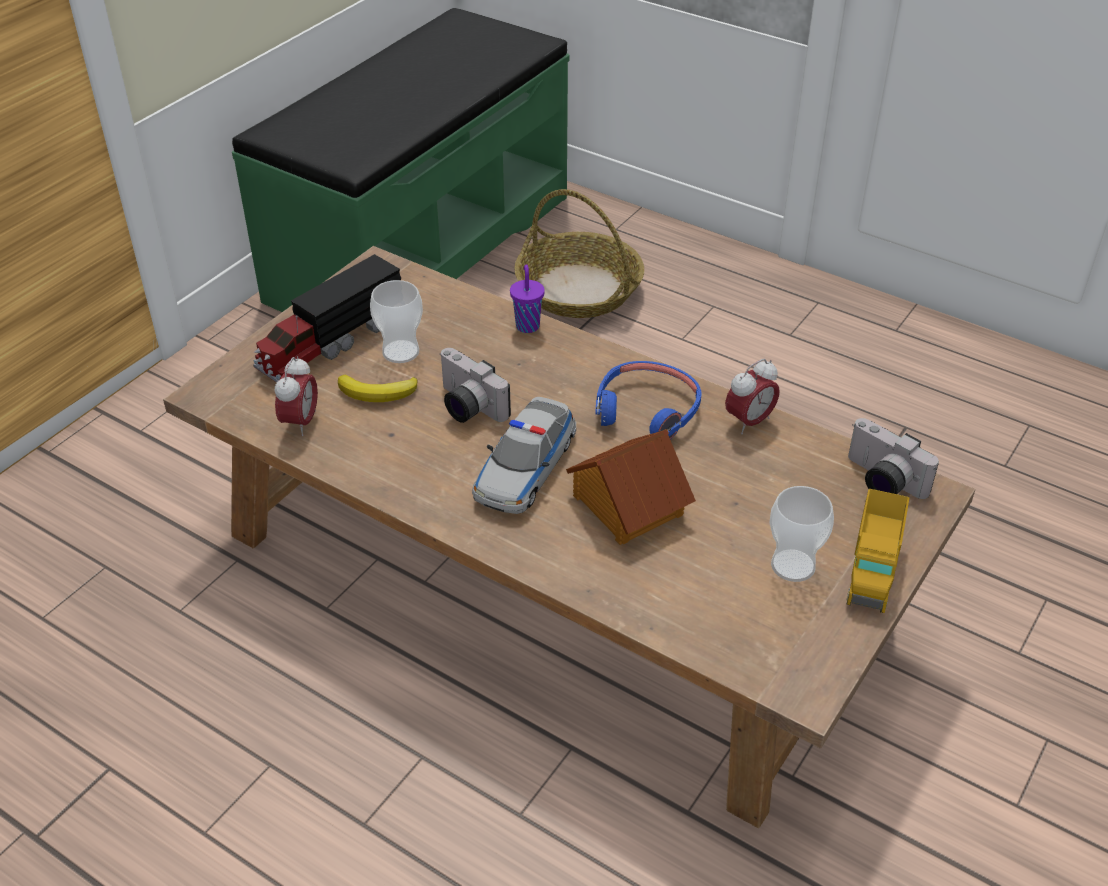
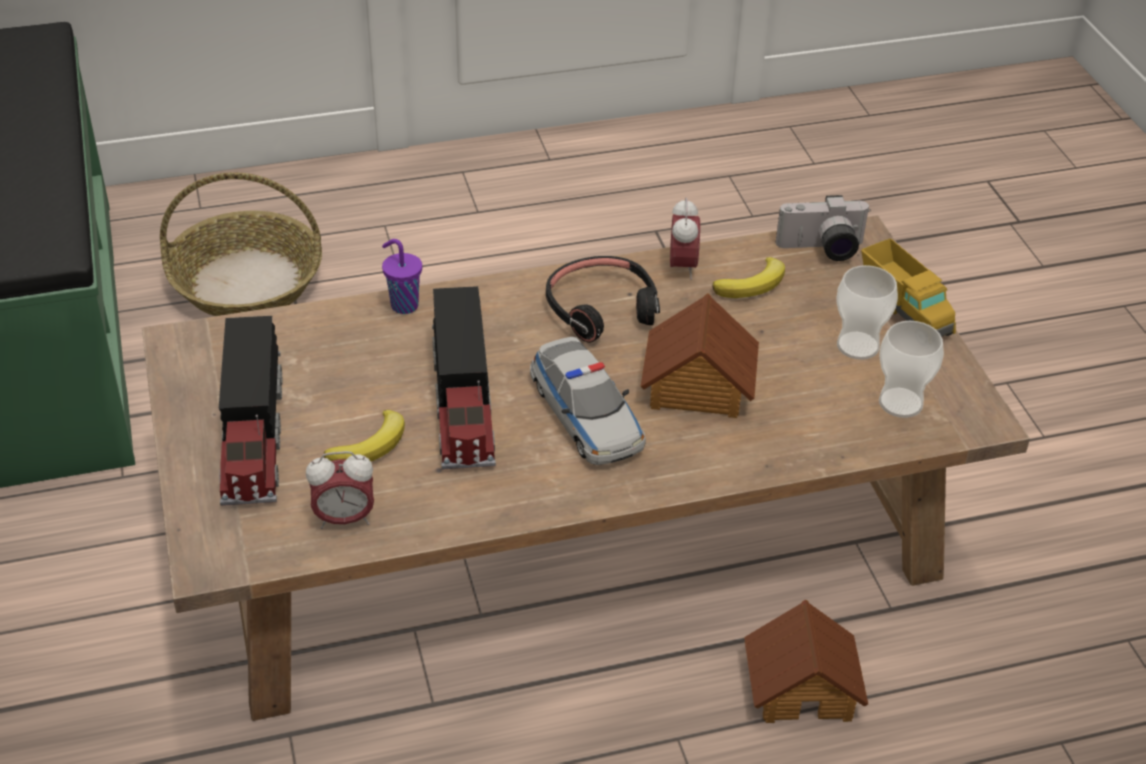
camera: 50 degrees left, 0 degrees up
alarm clock [275,356,318,436] -> alarm clock turned 120 degrees clockwise [306,451,374,529]
cup [370,280,423,363] -> cup moved to [879,321,944,418]
camera [440,348,511,423] -> toy truck [432,286,496,469]
blue headphones [595,361,702,440] -> black headphones [546,256,660,343]
none -> banana [712,257,785,298]
none -> toy house [744,599,868,723]

